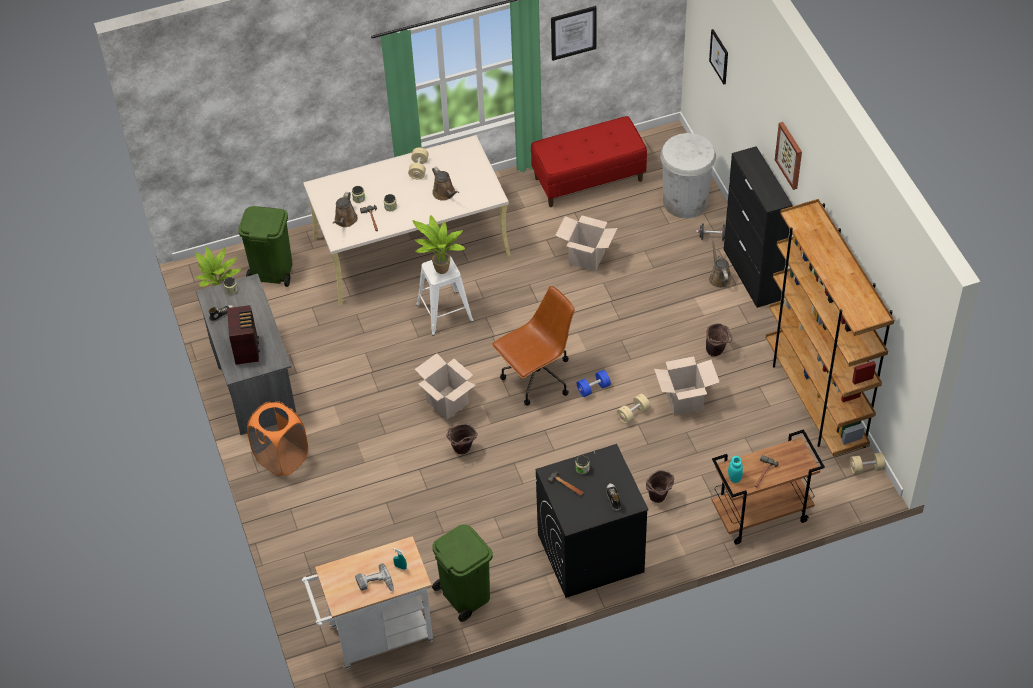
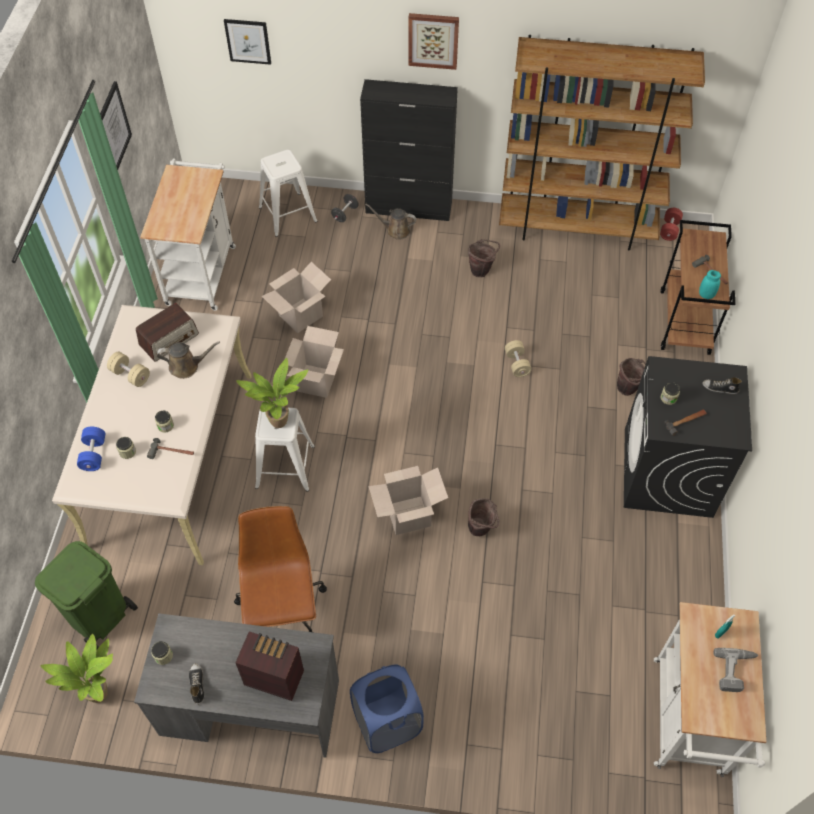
camera: 65 degrees left, 5 degrees up
orange laundry basket [247,401,308,476] -> blue laundry basket [350,665,424,753]
brown watering can [333,192,358,227] -> none
green trash can [432,524,493,622] -> none
brown office chair [492,286,575,406] -> brown office chair moved to [234,506,327,633]
red bench [531,116,647,207] -> white cart [140,159,236,311]
blue dumbbell [577,370,611,397] -> blue dumbbell moved to [77,427,105,471]
cardboard box [654,356,720,415] -> cardboard box moved to [284,326,344,398]
white trash can [660,133,716,218] -> white stool [259,150,318,237]
beige dumbbell [850,452,885,474] -> red dumbbell [660,208,683,241]
none -> radio [136,303,199,362]

